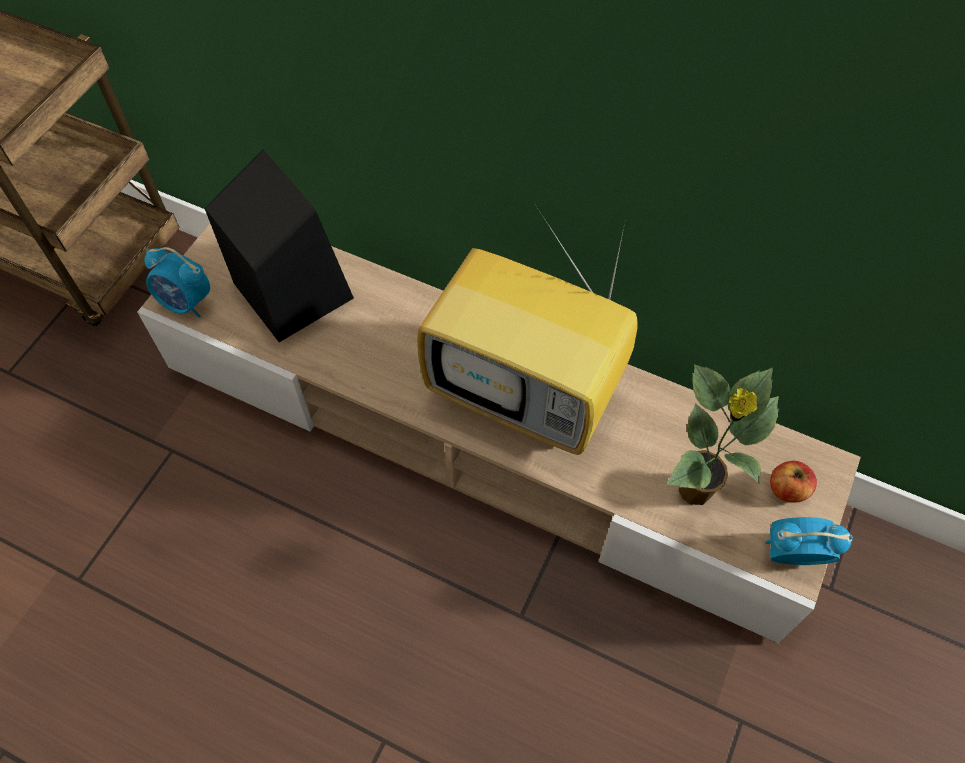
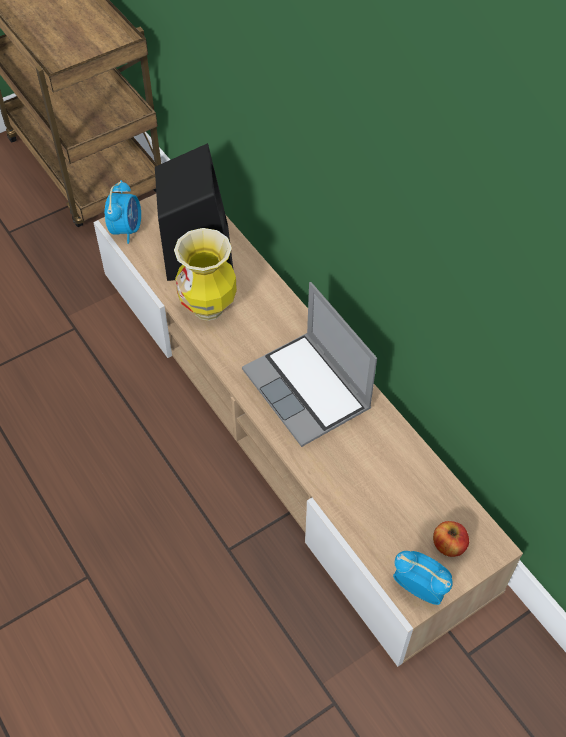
camera: 30 degrees right, 5 degrees down
alarm clock [145,247,210,317] -> alarm clock turned 135 degrees counterclockwise [104,180,141,244]
television [417,209,638,455] -> laptop [242,282,377,447]
potted plant [666,364,780,505] -> none
none -> vase [174,228,237,321]

